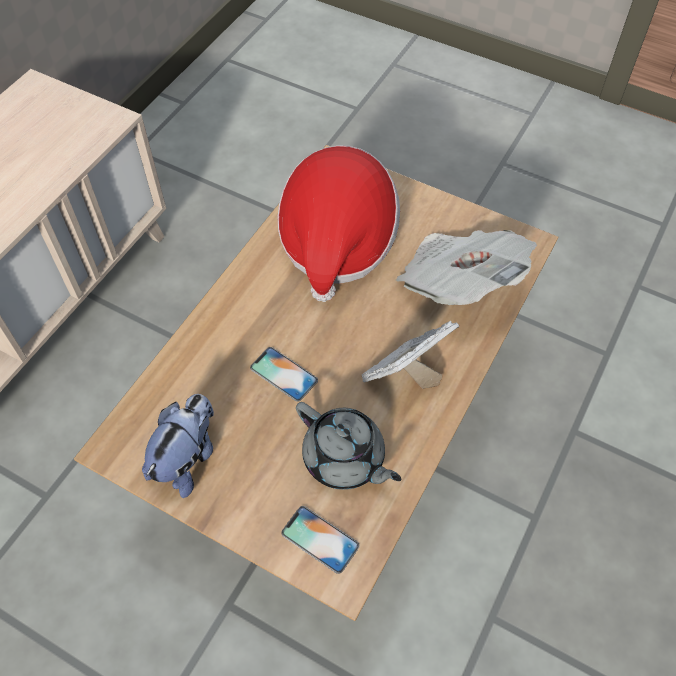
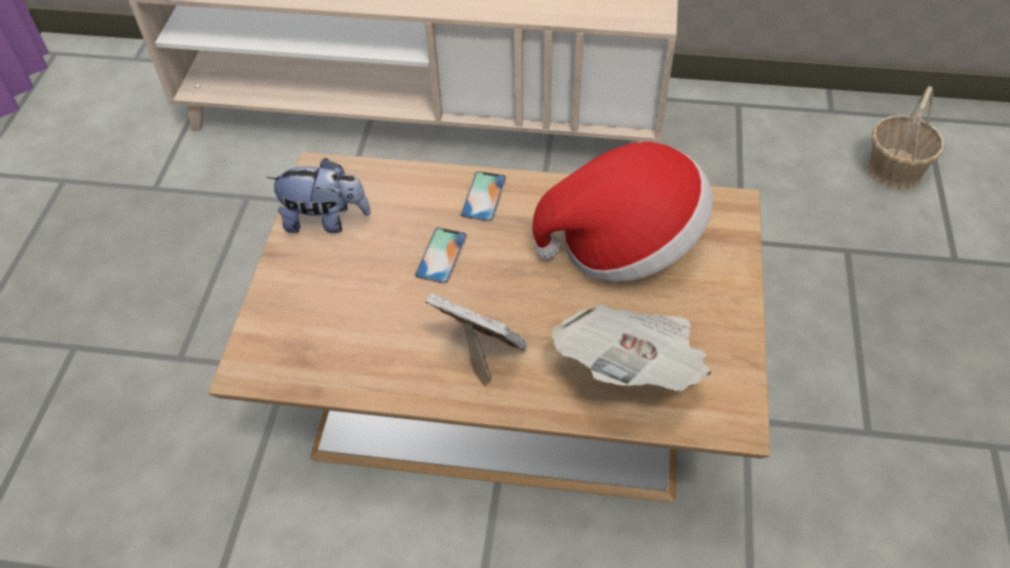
camera: 70 degrees right, 5 degrees down
phone [281,506,359,574] -> phone moved to [461,171,507,222]
grey teapot [296,402,402,490] -> none
none -> basket [866,86,944,191]

